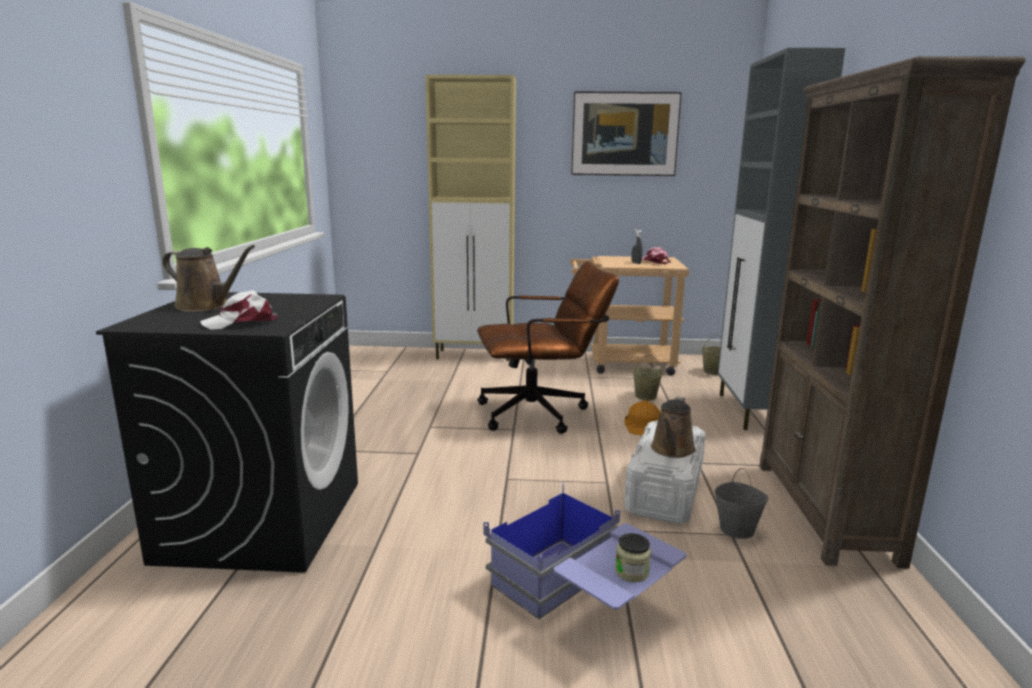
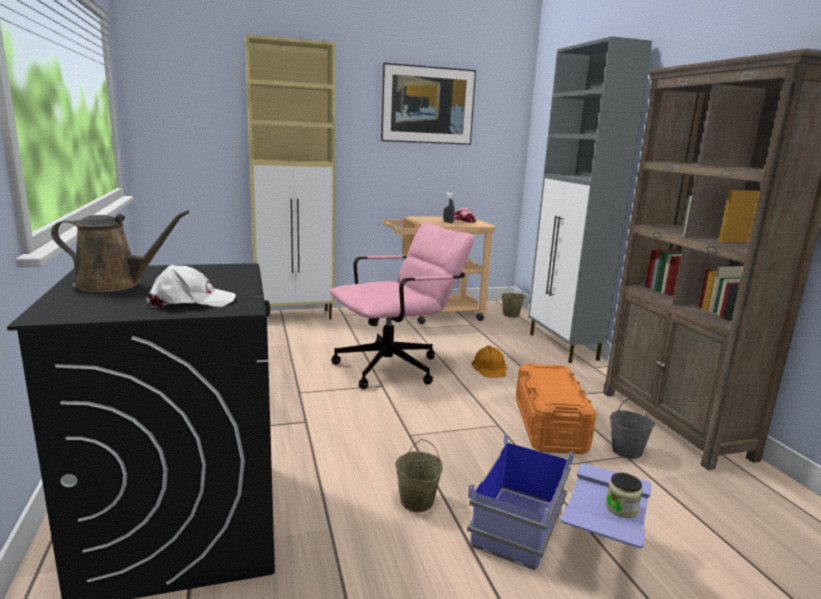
camera: 20 degrees left, 0 degrees up
white cap [200,290,278,330] -> white cap turned 150 degrees counterclockwise [146,265,236,307]
brown office chair [477,261,619,434] -> pink office chair [330,222,475,389]
white storage box [624,421,706,524] -> orange storage box [516,363,596,454]
beige bucket [633,355,663,401] -> beige bucket moved to [395,439,443,512]
brown watering can [651,397,696,458] -> none

